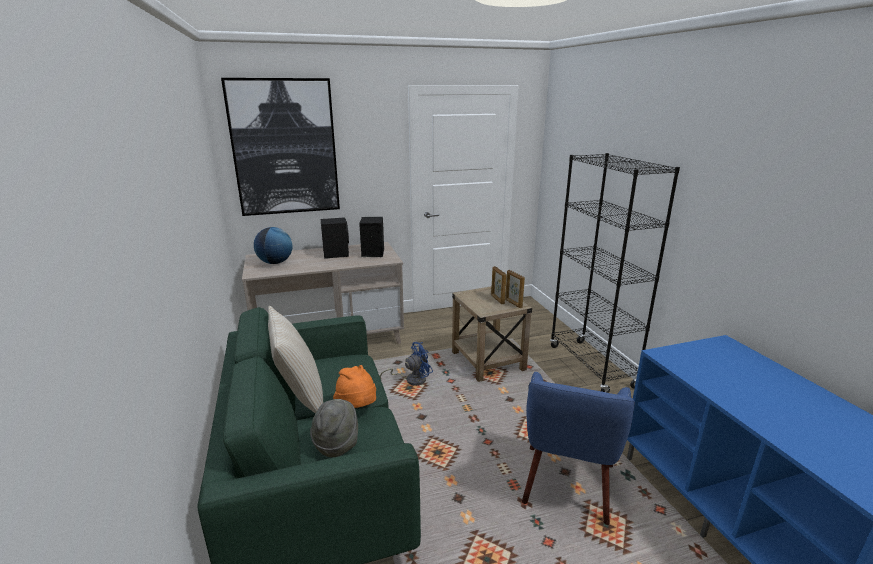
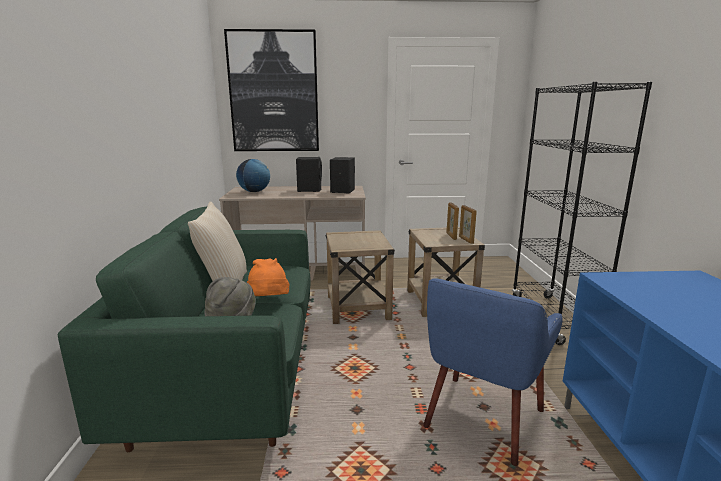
camera: 15 degrees right, 5 degrees down
blue fan [380,342,433,386] -> beige side table [325,230,395,324]

